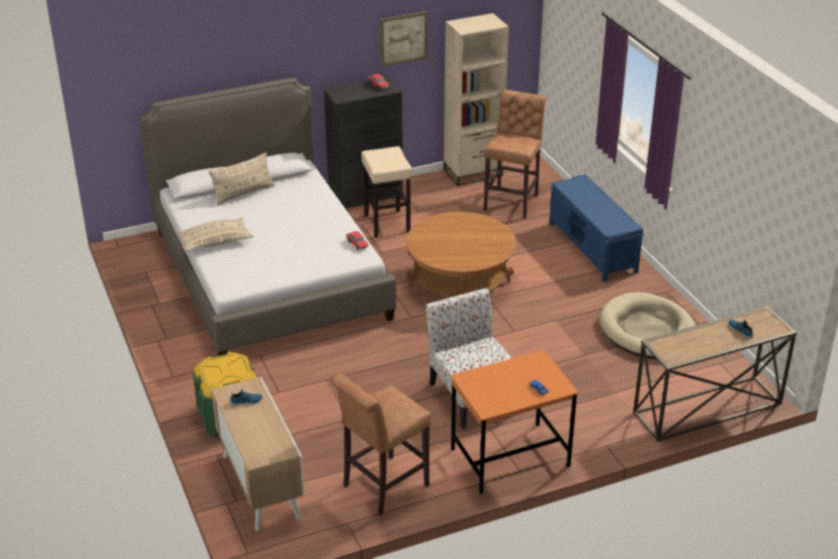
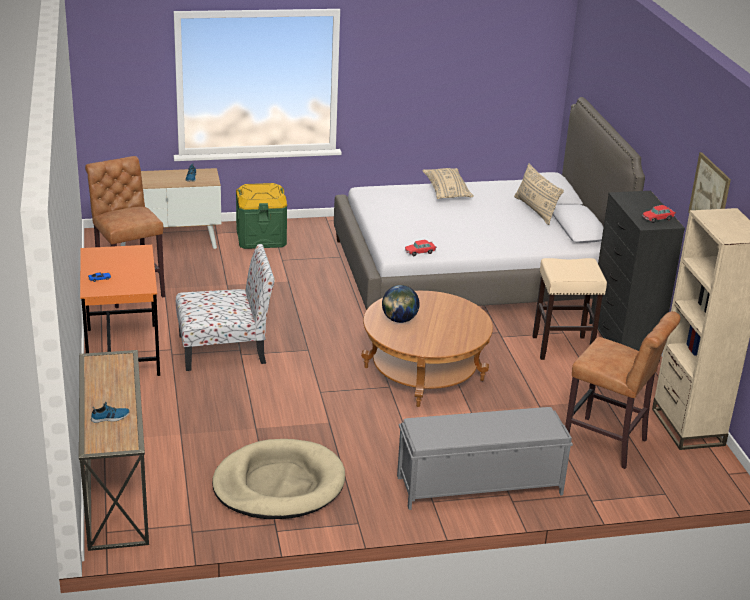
camera: 100 degrees right, 5 degrees down
blue bench [549,174,644,282] -> grey bench [397,407,573,510]
none -> globe [382,285,420,323]

